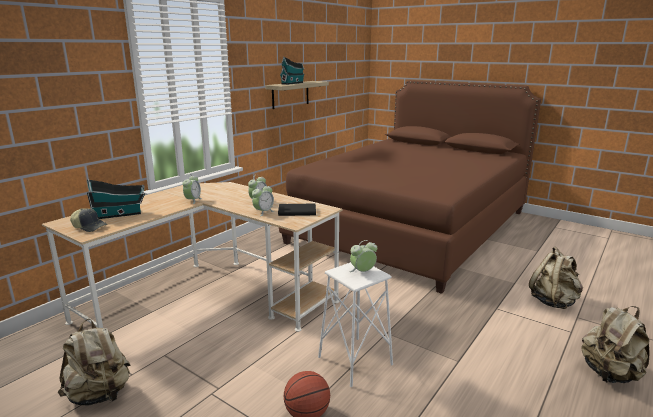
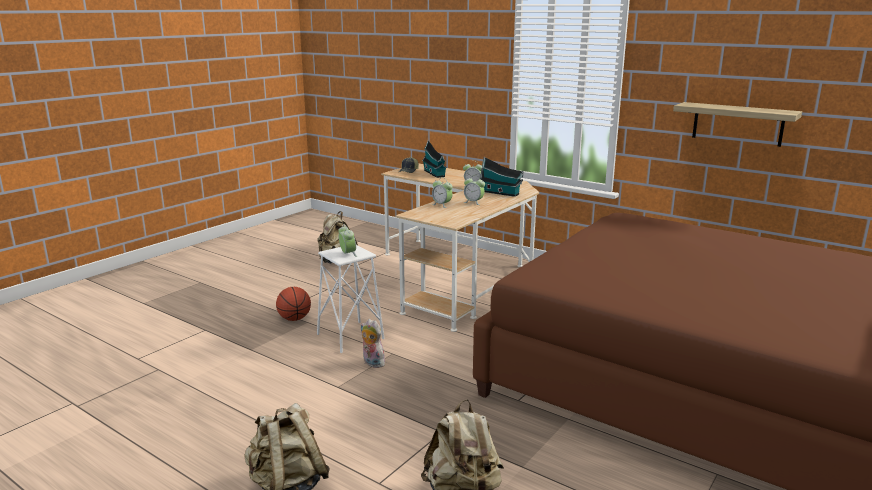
camera: 90 degrees right, 0 degrees up
black book [278,203,316,216] -> none
toy house [280,57,305,85] -> toy house moved to [480,157,524,197]
none -> plush toy [361,319,386,368]

